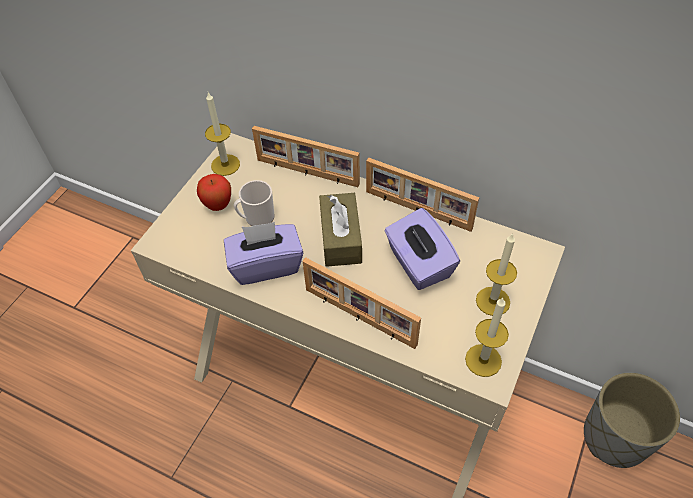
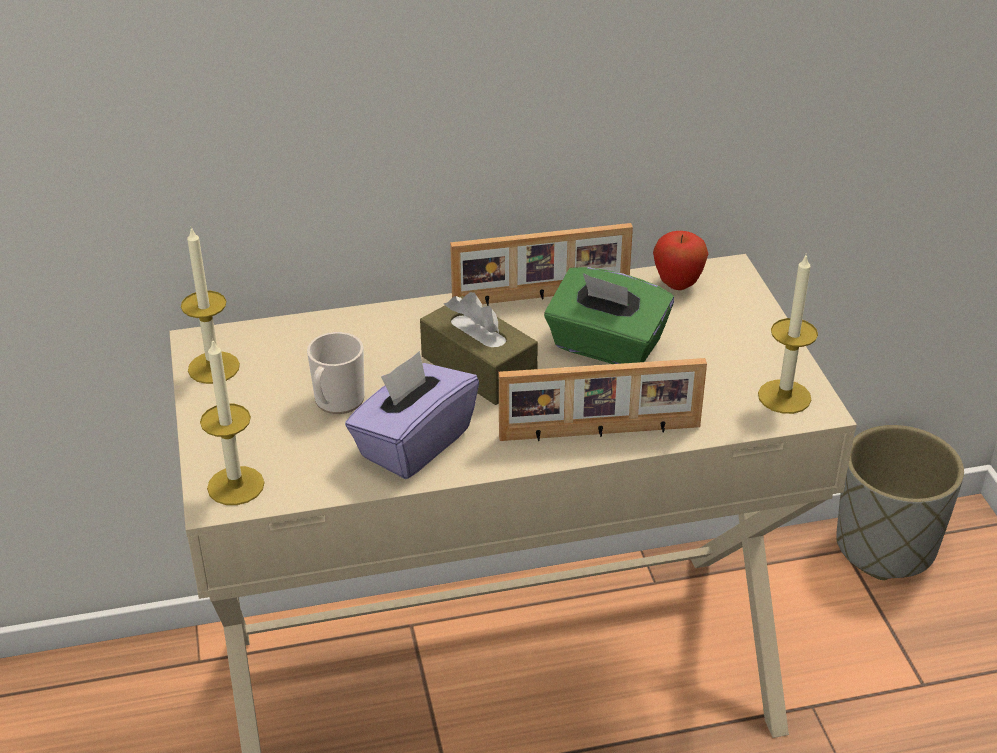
camera: 40 degrees left, 15 degrees down
apple [197,174,231,211] -> apple moved to [653,231,708,290]
picture frame [252,126,360,187] -> none
purple tissue box [384,208,460,290] -> green tissue box [544,267,674,364]
candle [476,233,517,316] -> candle moved to [200,338,265,505]

